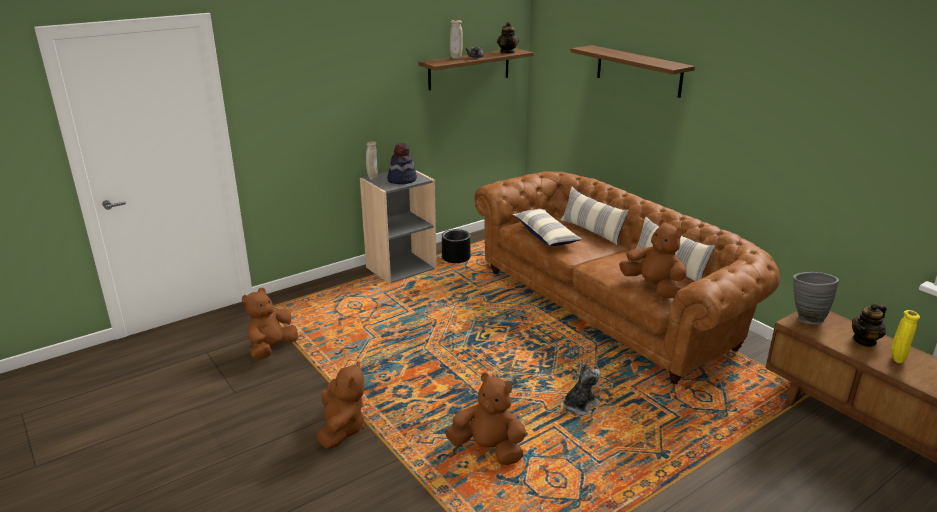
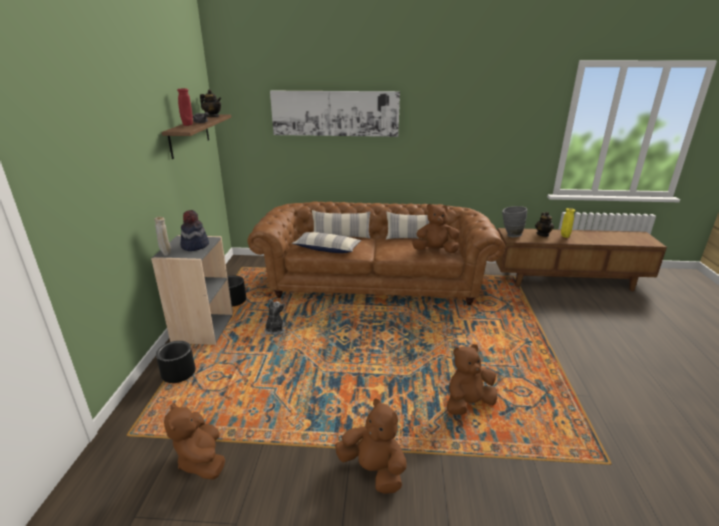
camera: 50 degrees left, 0 degrees up
beige vase [450,20,463,59] -> red vase [177,88,193,126]
plush toy [563,363,601,415] -> plush toy moved to [264,300,286,335]
shelf [570,45,695,98] -> picture [270,91,400,137]
none -> black planter [156,341,195,383]

